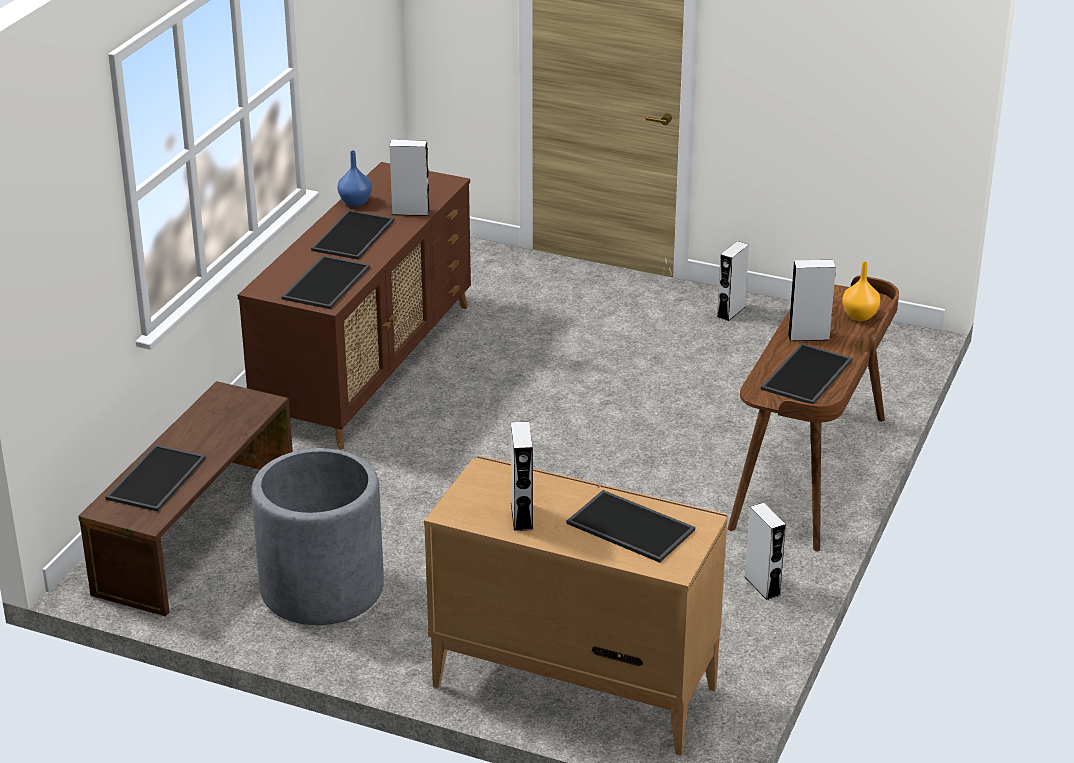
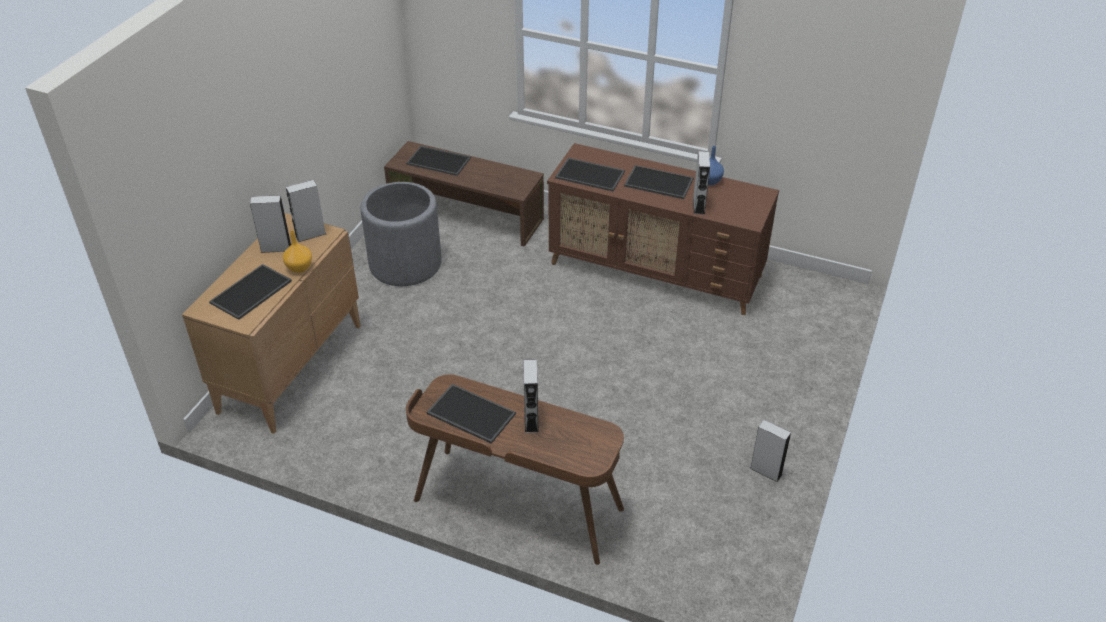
camera: 90 degrees right, 10 degrees up
grey speaker [745,503,786,600] -> grey speaker moved to [286,180,326,242]
orange vase [842,262,880,321] -> orange vase moved to [283,230,312,273]

